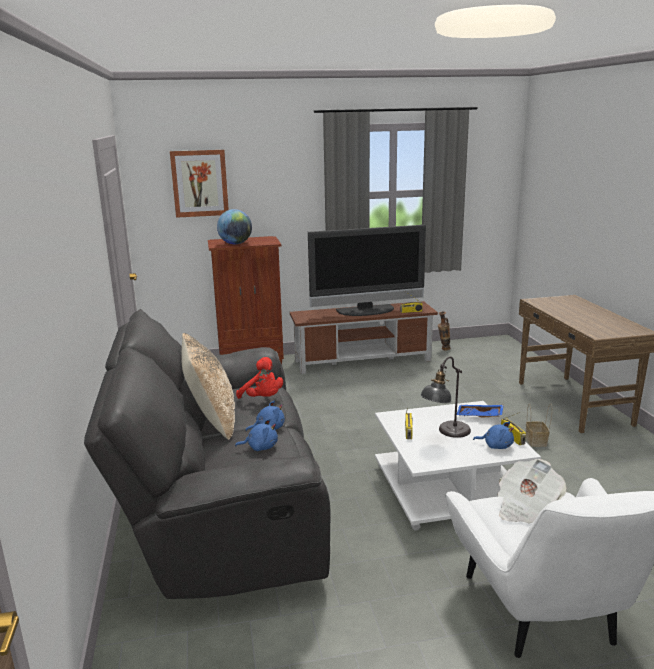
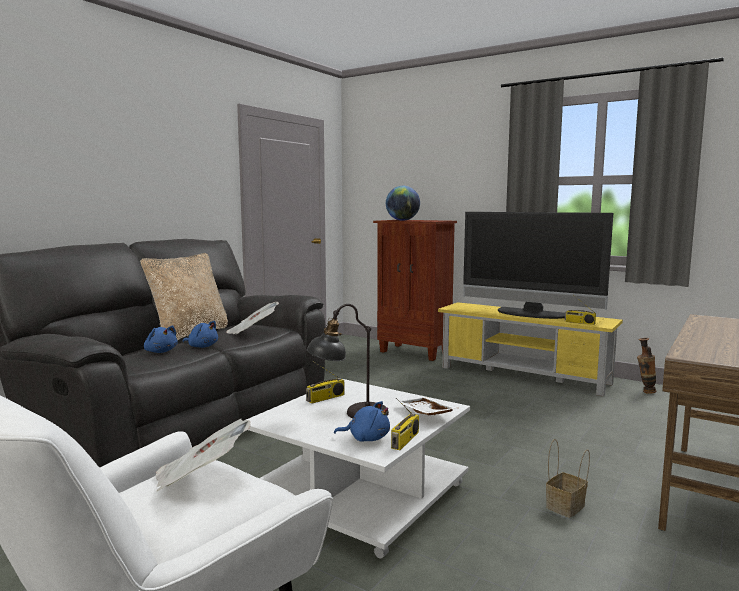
camera: 45 degrees right, 10 degrees down
picture [170,150,229,218] -> none
red plush toy [236,357,283,399] -> newspaper [226,302,279,335]
brown tv stand [290,301,438,374] -> yellow tv stand [438,302,623,396]
blue tray [457,405,504,418] -> white tray [396,397,458,415]
blue plush toy [473,422,514,449] -> blue plush toy turned 60 degrees counterclockwise [334,401,390,441]

